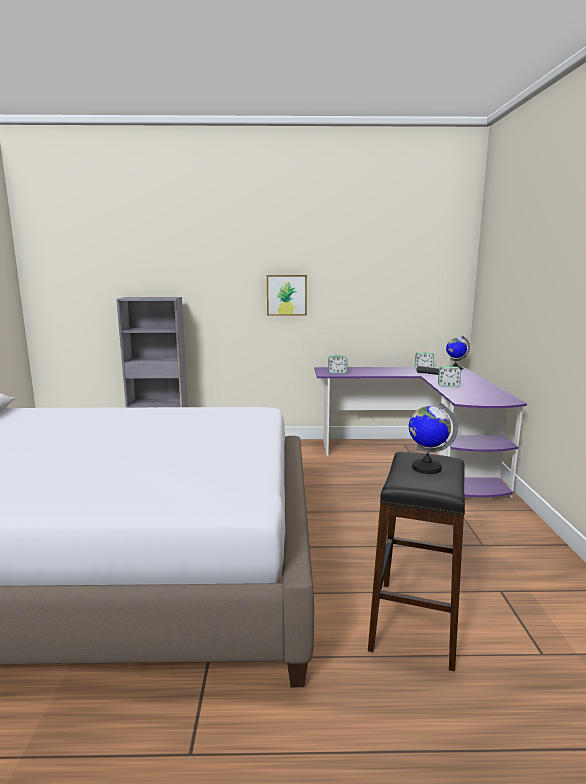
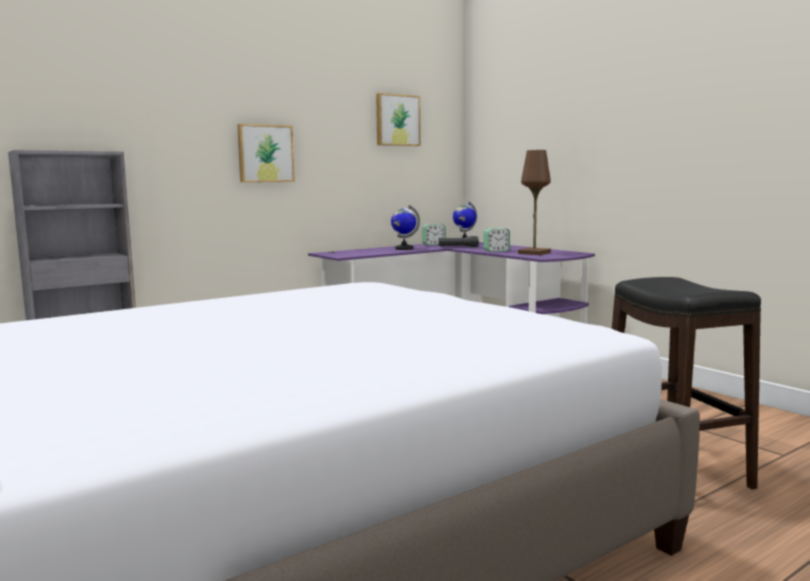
camera: 35 degrees left, 5 degrees down
alarm clock [328,355,348,374] -> none
globe [409,403,458,474] -> globe moved to [391,205,420,250]
none -> picture [376,93,421,146]
none -> brown table lamp [518,150,551,255]

